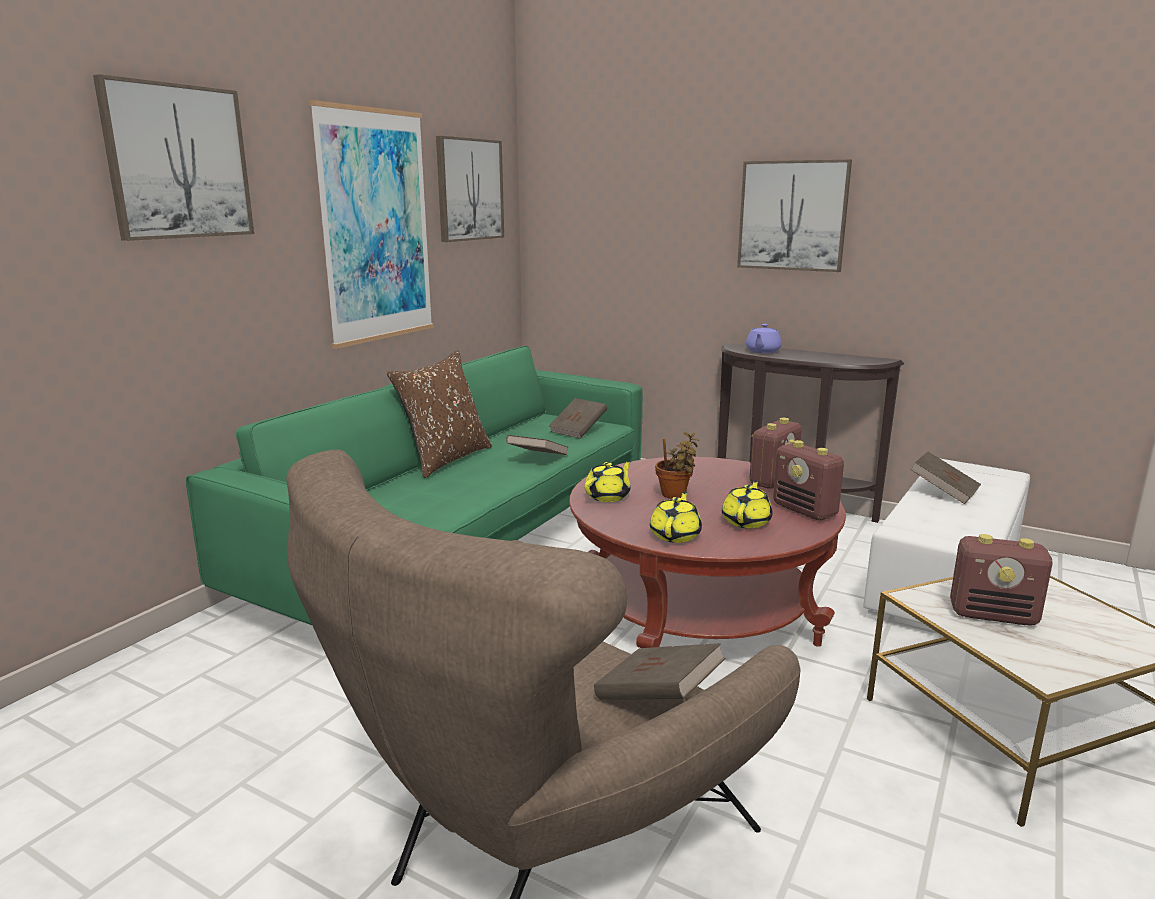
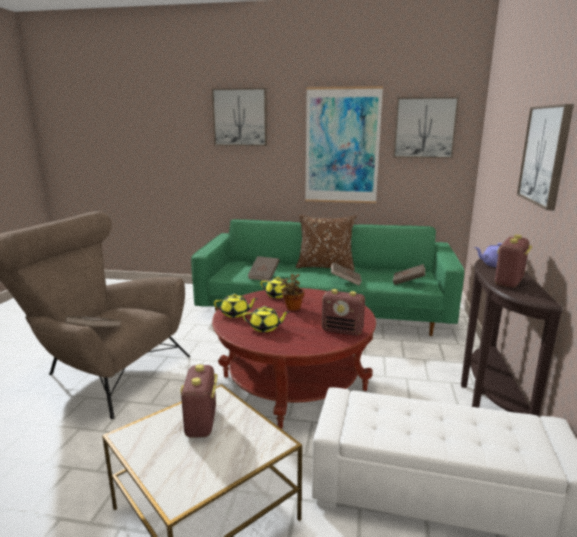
camera: 70 degrees right, 0 degrees up
radio [773,440,844,520] -> radio moved to [495,234,532,288]
brown book [910,452,981,504] -> brown book moved to [248,256,280,281]

